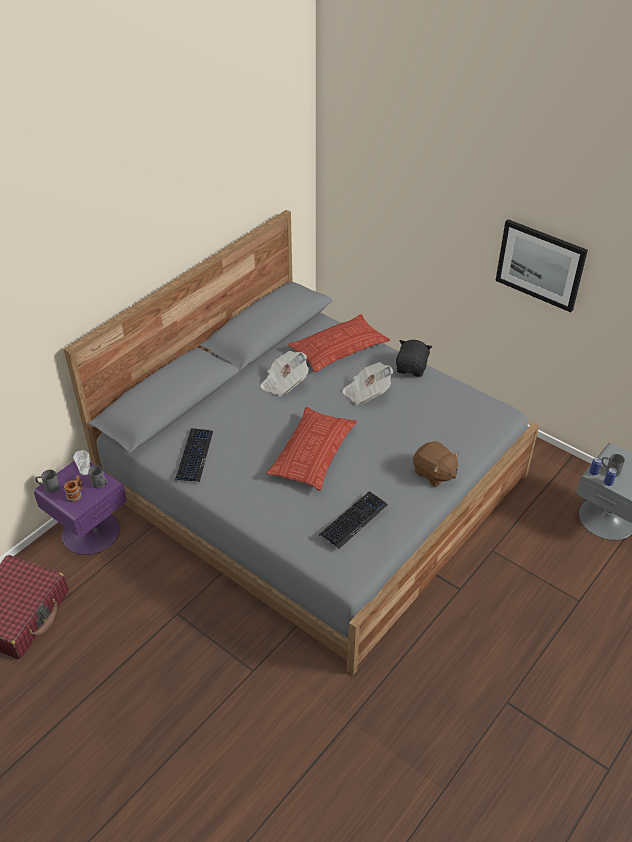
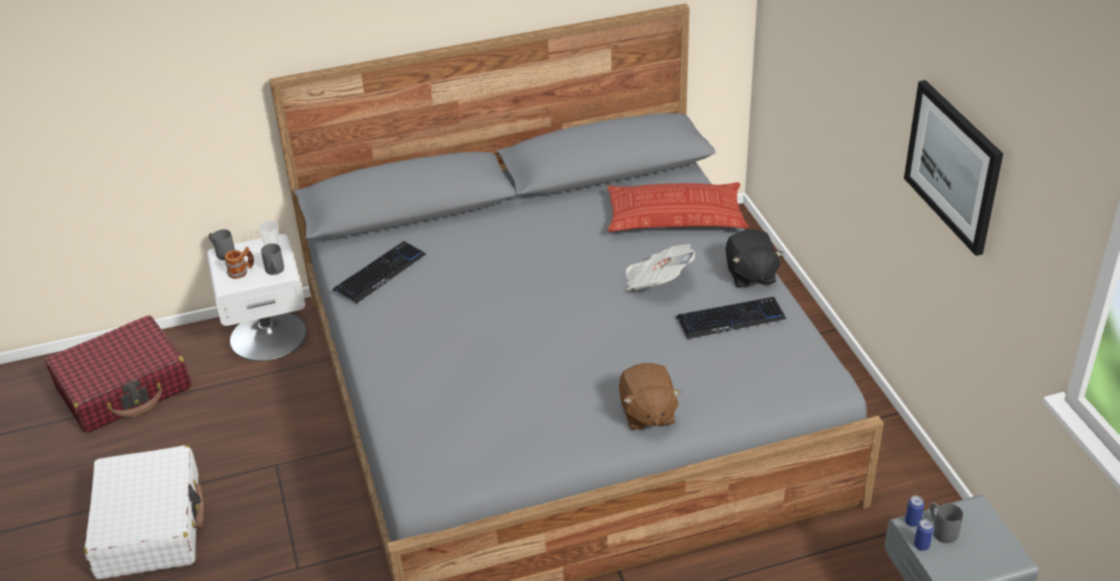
camera: 35 degrees right, 5 degrees down
purple nightstand [34,461,127,555] -> white nightstand [207,234,307,361]
newspaper [260,351,309,397] -> none
pillow [266,407,357,491] -> none
keyboard [319,491,388,549] -> keyboard moved to [676,297,786,339]
black plush toy [396,340,432,377] -> black plush toy turned 120 degrees clockwise [725,230,784,289]
none -> white suitcase [84,445,204,579]

